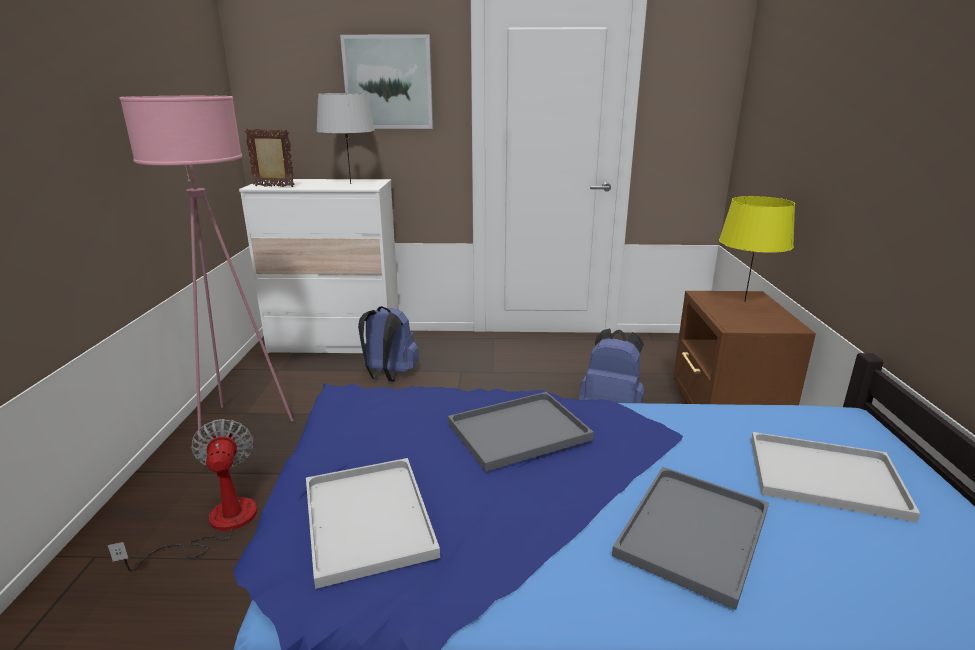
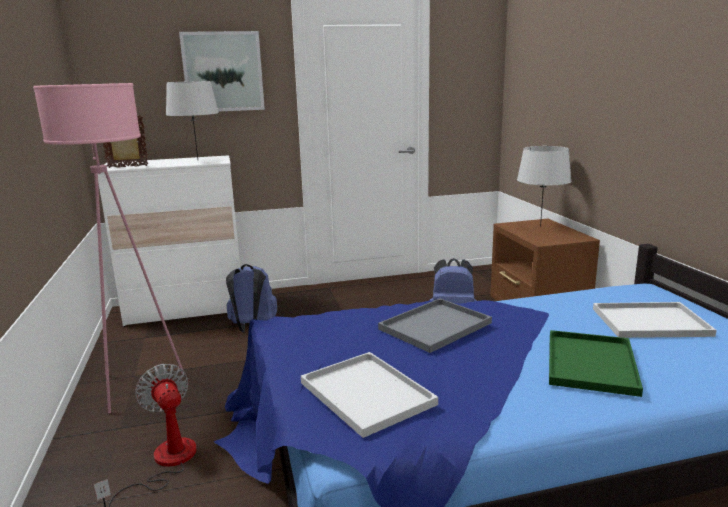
camera: 15 degrees left, 5 degrees down
grey tray [612,467,769,610] -> green tray [549,330,643,397]
yellow table lamp [719,196,795,302] -> grey table lamp [517,146,572,227]

